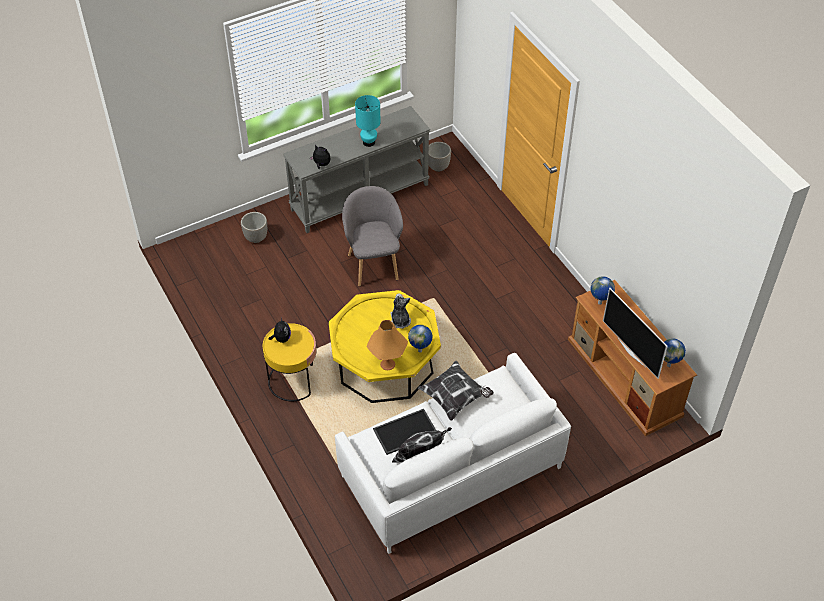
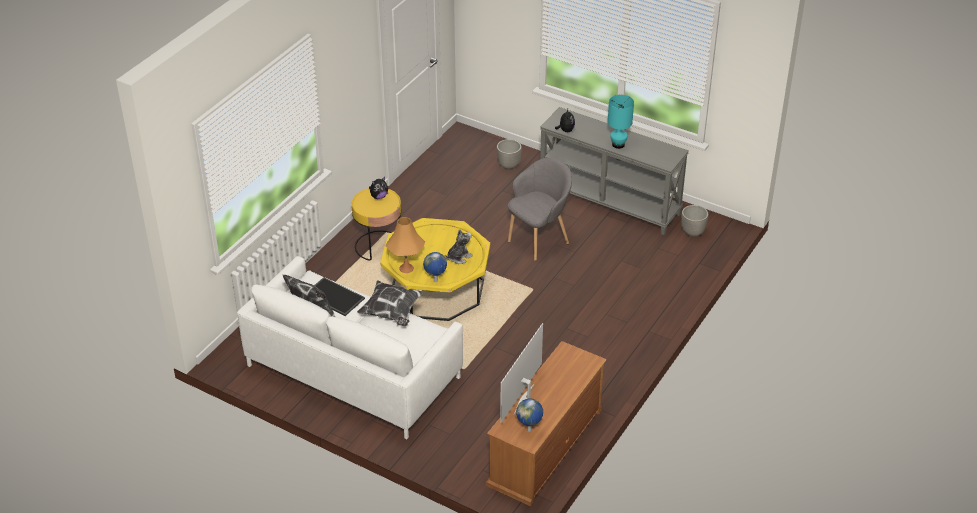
camera: 60 degrees right, 10 degrees down
globe [591,276,615,305] -> none

